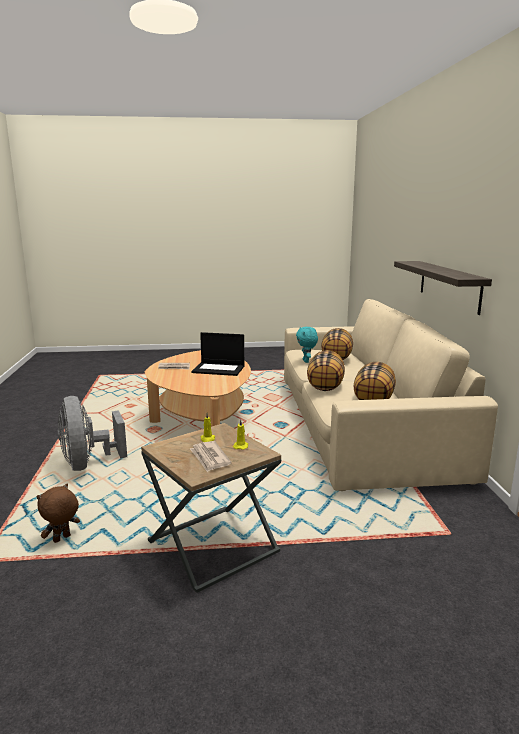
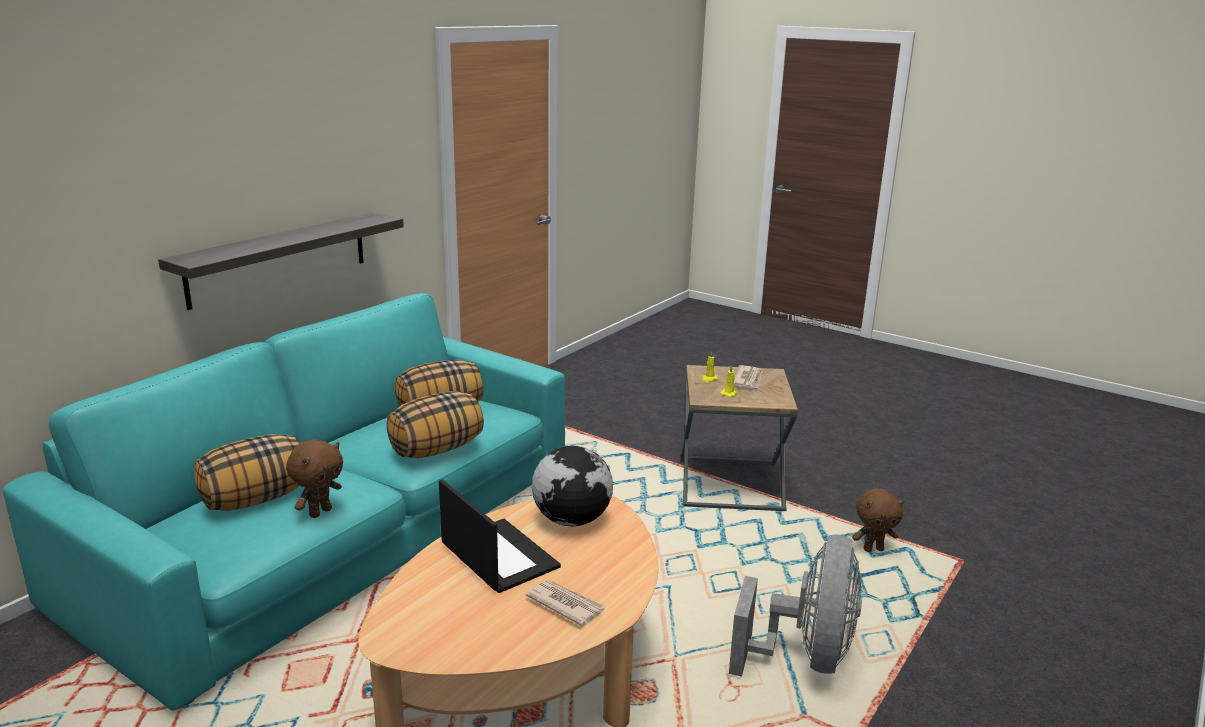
camera: 140 degrees left, 5 degrees up
beige sofa [284,299,498,491] -> turquoise sofa [3,293,565,711]
turquoise plush toy [296,327,318,363] -> brown plush toy [286,439,343,518]
none -> globe [532,446,613,526]

